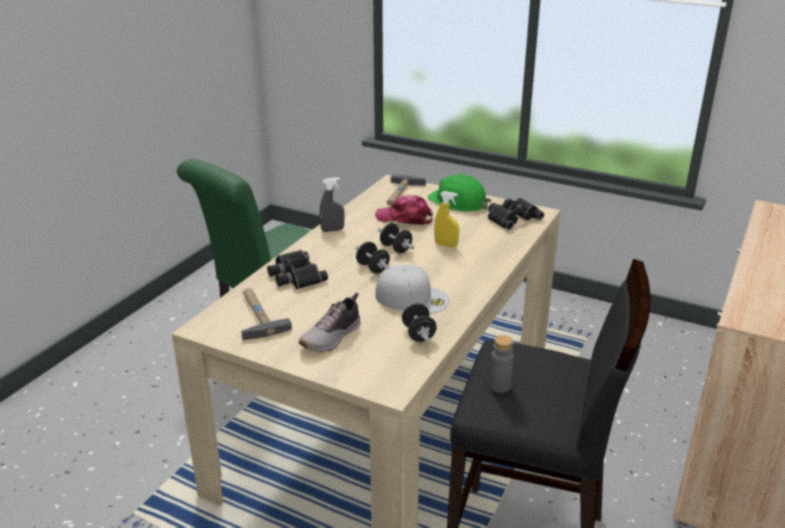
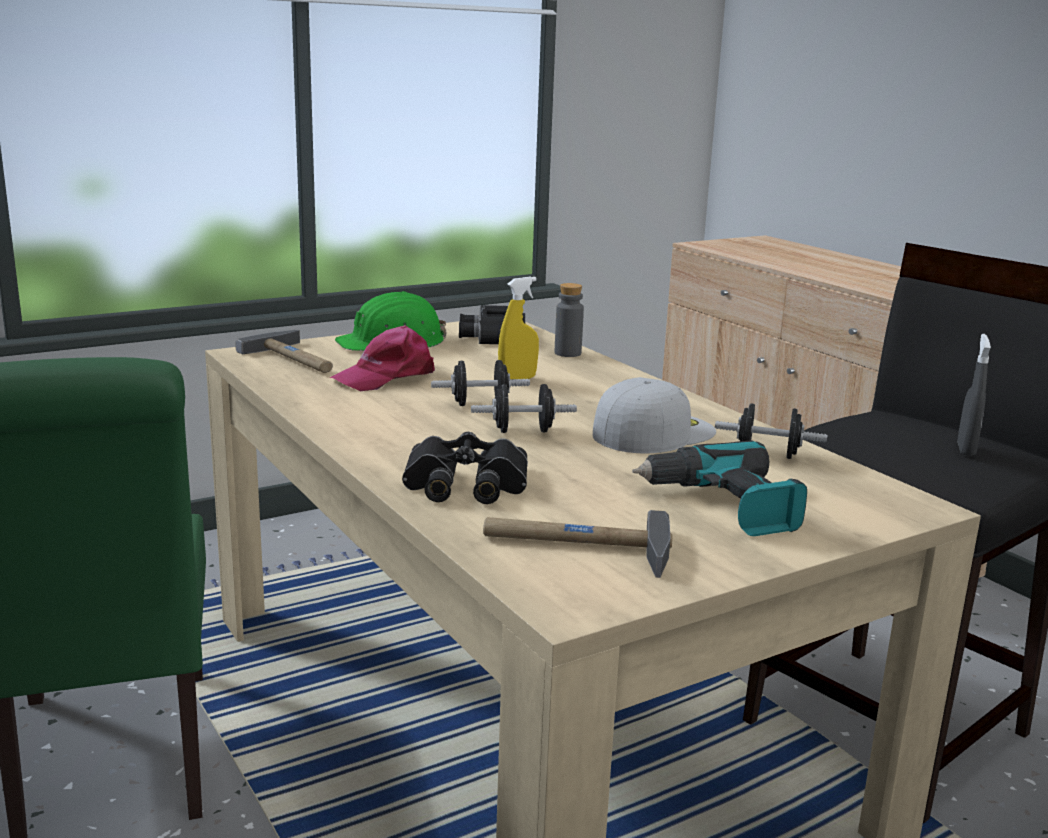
camera: 60 degrees left, 10 degrees down
shoe [299,293,361,353] -> power drill [632,440,807,536]
grey spray bottle [319,177,345,232] -> grey spray bottle moved to [958,334,991,456]
grey bottle [489,335,514,393] -> grey bottle moved to [555,283,584,357]

